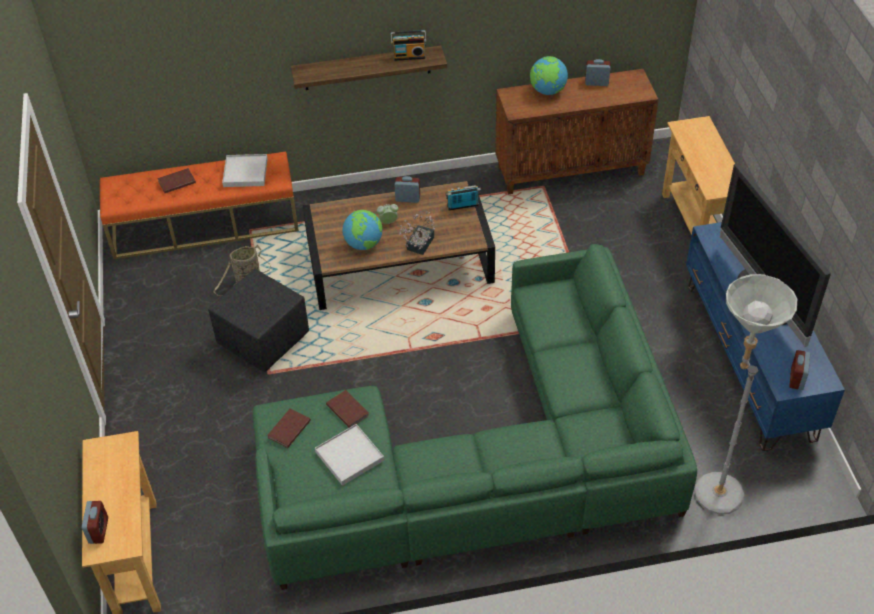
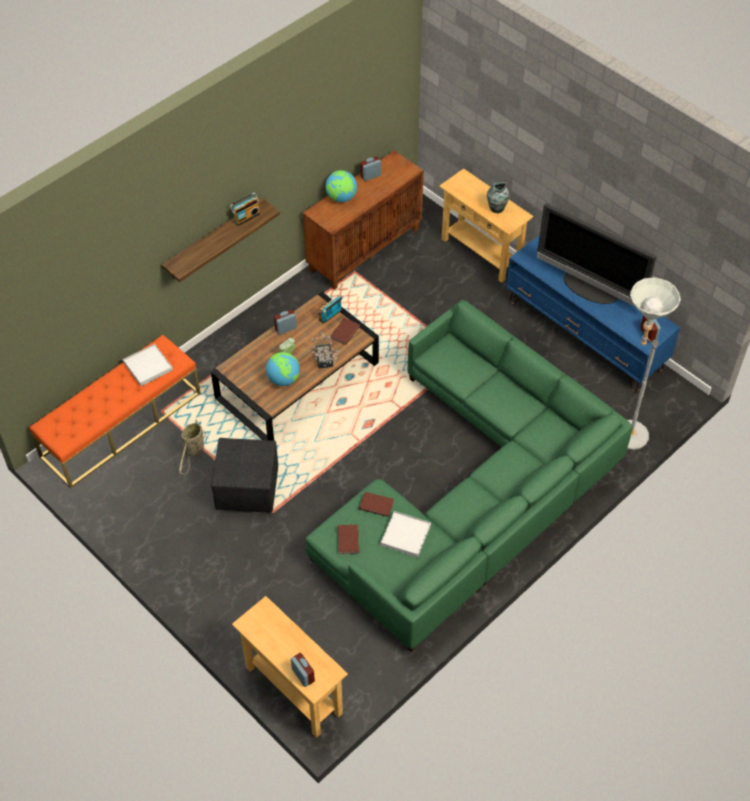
camera: 35 degrees left, 5 degrees up
brown book [157,168,196,193] -> brown book moved to [330,318,360,345]
none -> vase [487,182,509,213]

